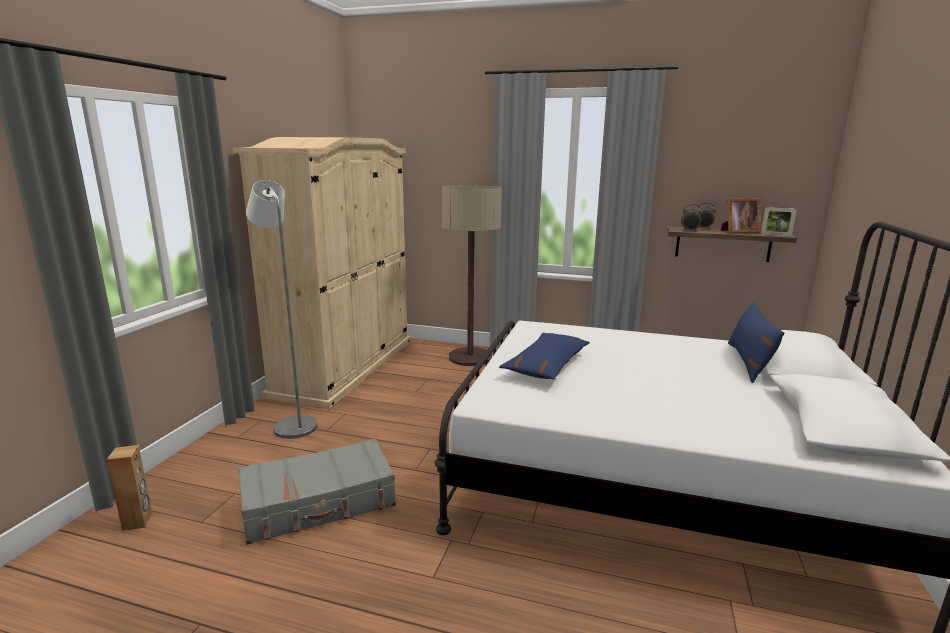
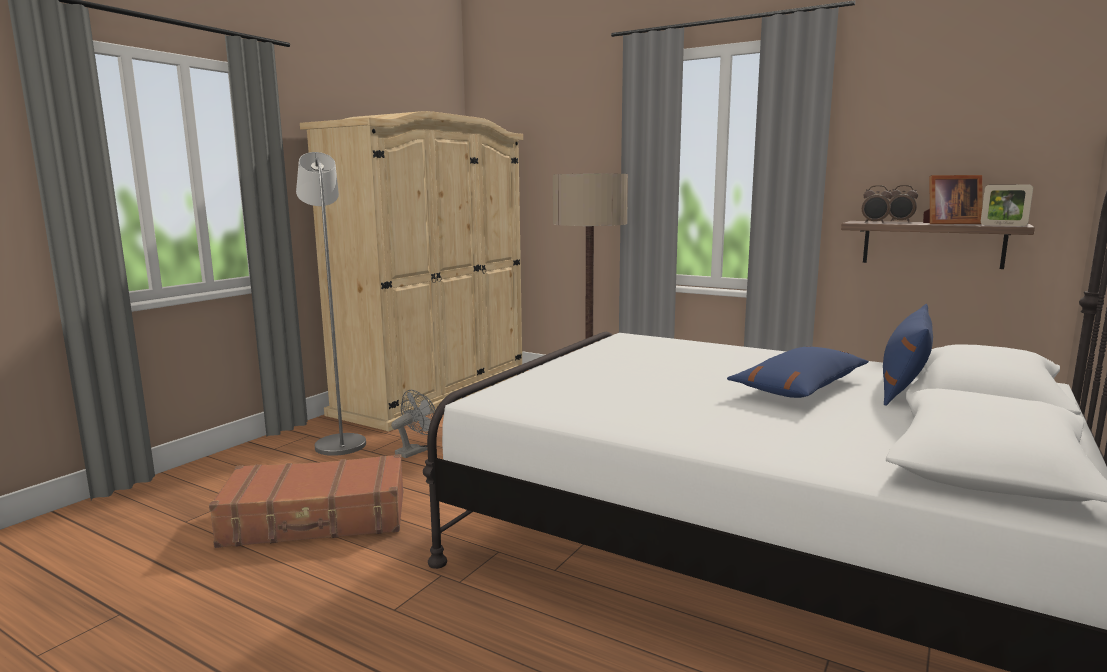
camera: 15 degrees right, 5 degrees down
brown speaker [107,445,152,531] -> none
grey suitcase [238,439,396,545] -> brown suitcase [209,454,403,548]
blue pillow [499,333,590,379] -> blue pillow moved to [727,346,869,398]
none -> grey fan [391,390,435,458]

